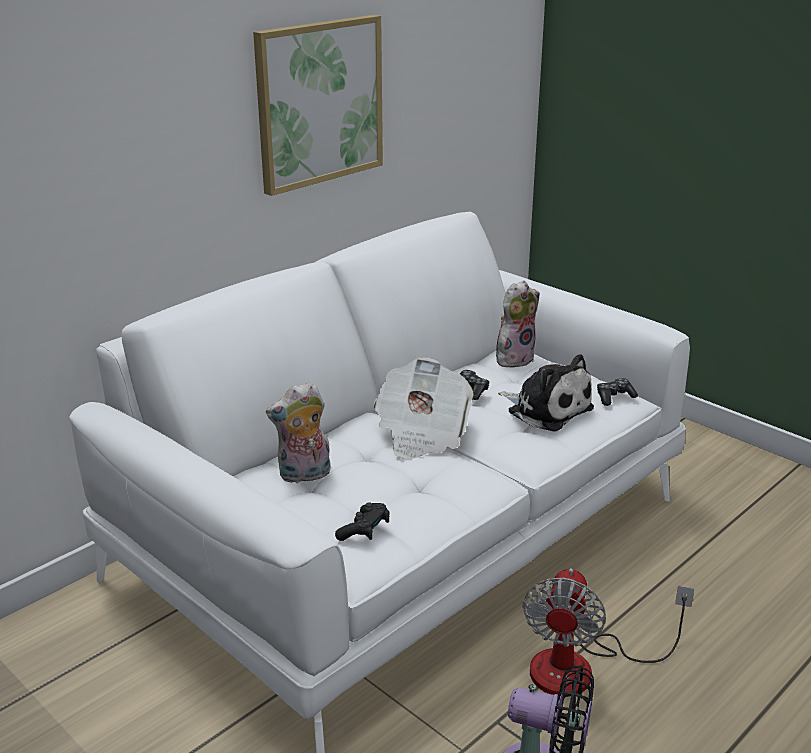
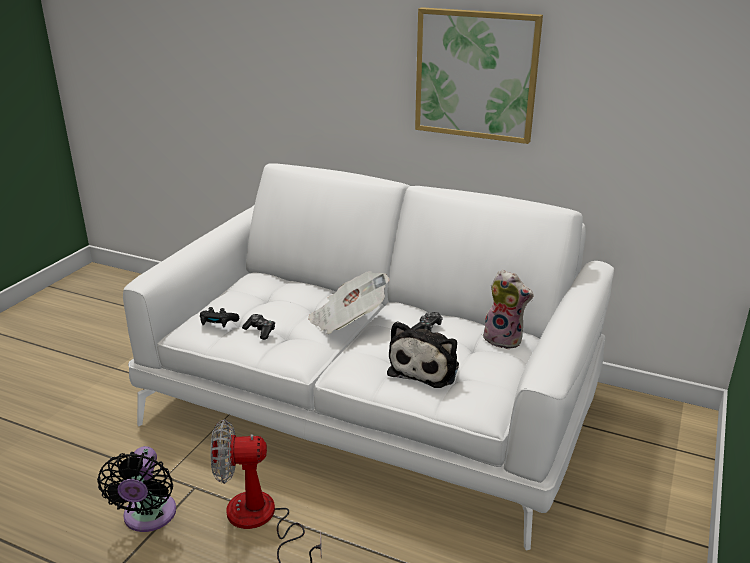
camera: 70 degrees right, 0 degrees up
plush toy [266,382,331,483] -> none
game controller [597,378,638,406] -> game controller moved to [242,314,275,340]

